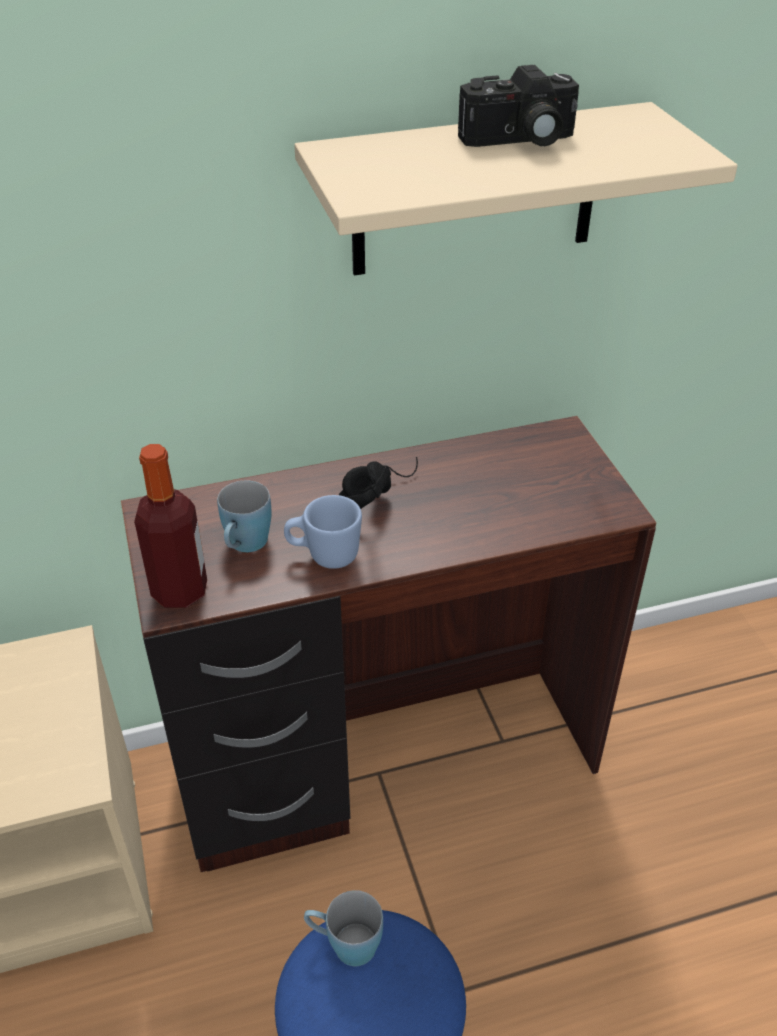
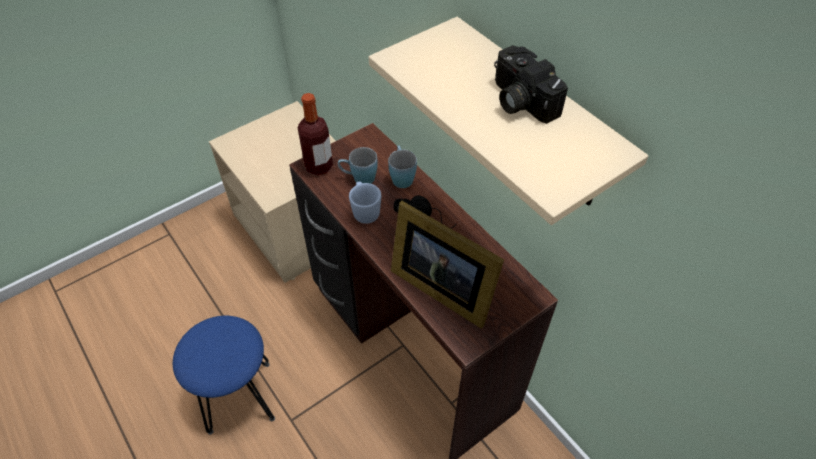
camera: 70 degrees right, 10 degrees up
blue mug [304,891,383,967] -> blue mug moved to [388,145,417,188]
none -> picture frame [391,201,504,329]

